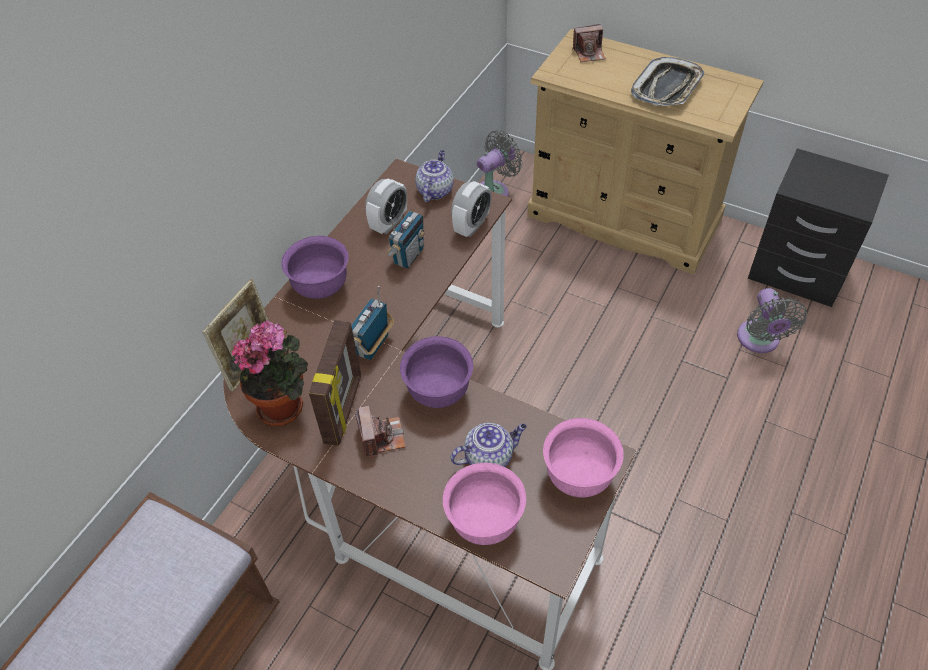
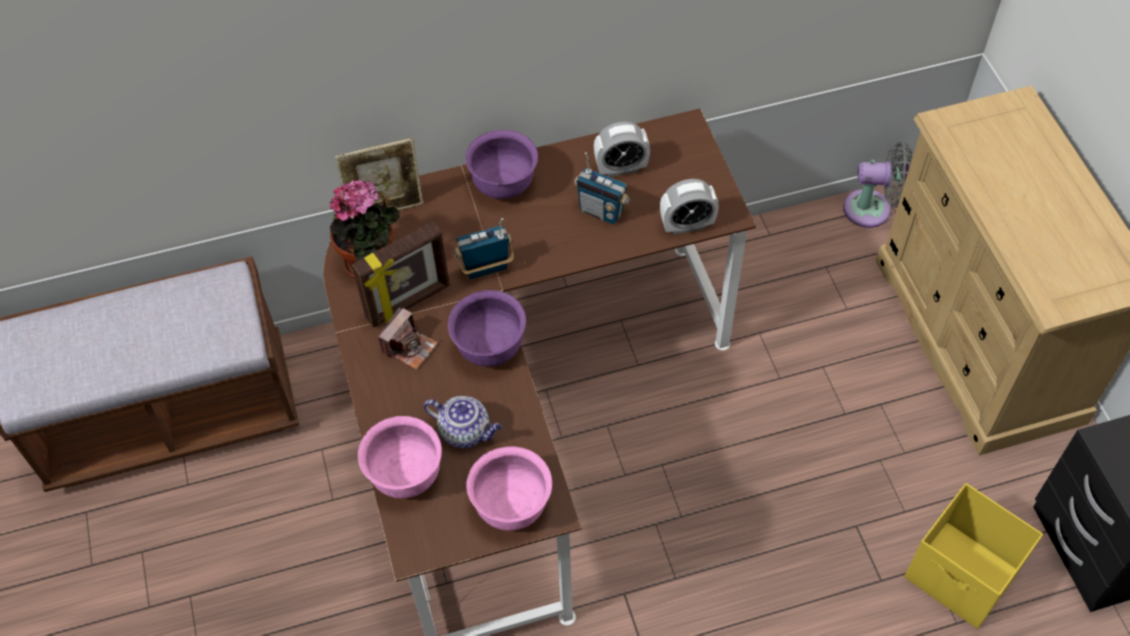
camera: 45 degrees right, 5 degrees up
radio [386,211,425,269] -> radio turned 45 degrees clockwise [574,152,631,224]
teapot [415,150,454,202] -> none
camera [572,24,606,62] -> none
tray [631,57,704,106] -> none
grey fan [737,288,807,353] -> yellow storage box [904,483,1043,629]

